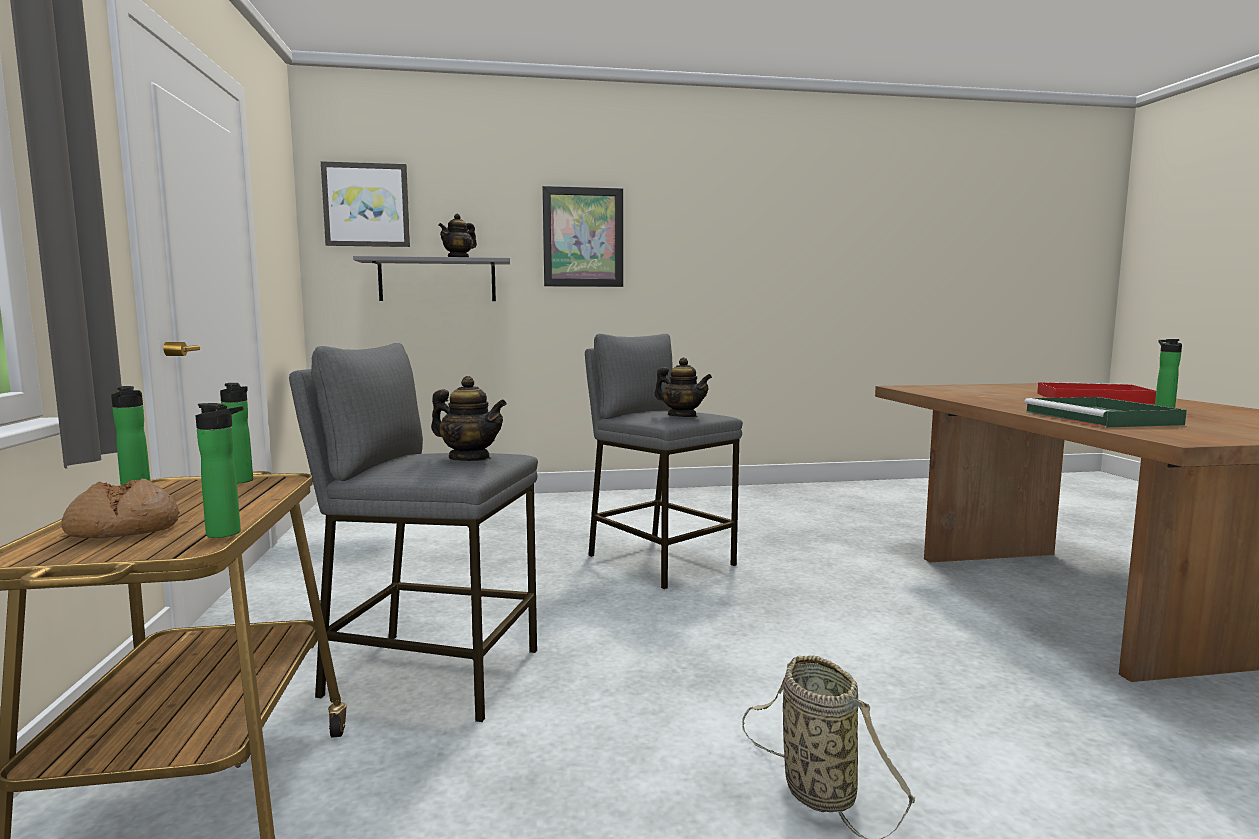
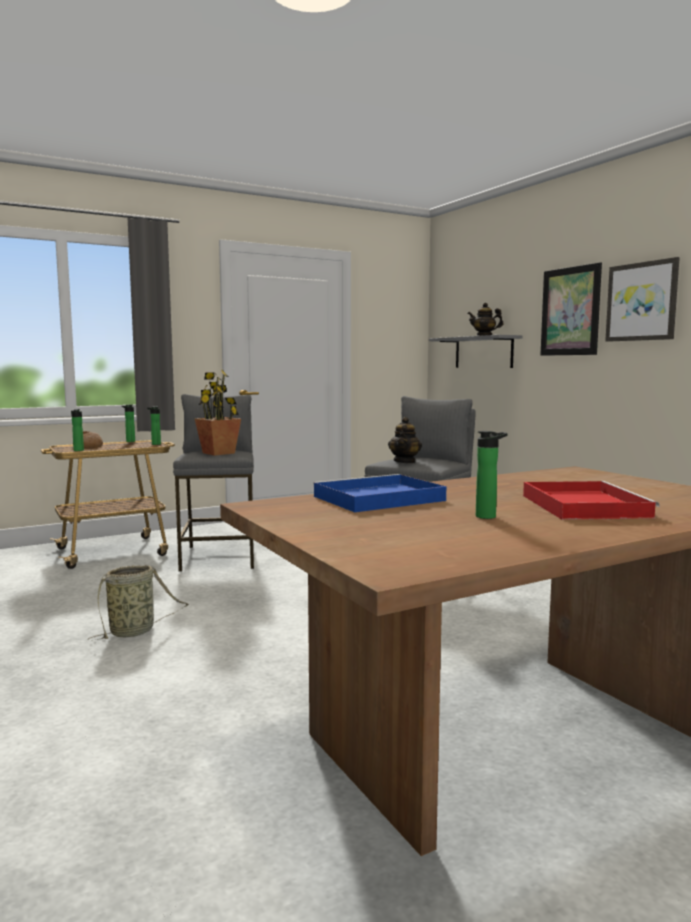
camera: 70 degrees right, 0 degrees up
picture [321,161,410,247] -> picture moved to [605,257,680,342]
teapot [431,376,507,461] -> potted plant [195,370,241,456]
green tray [1024,397,1187,428] -> blue tray [313,474,446,512]

